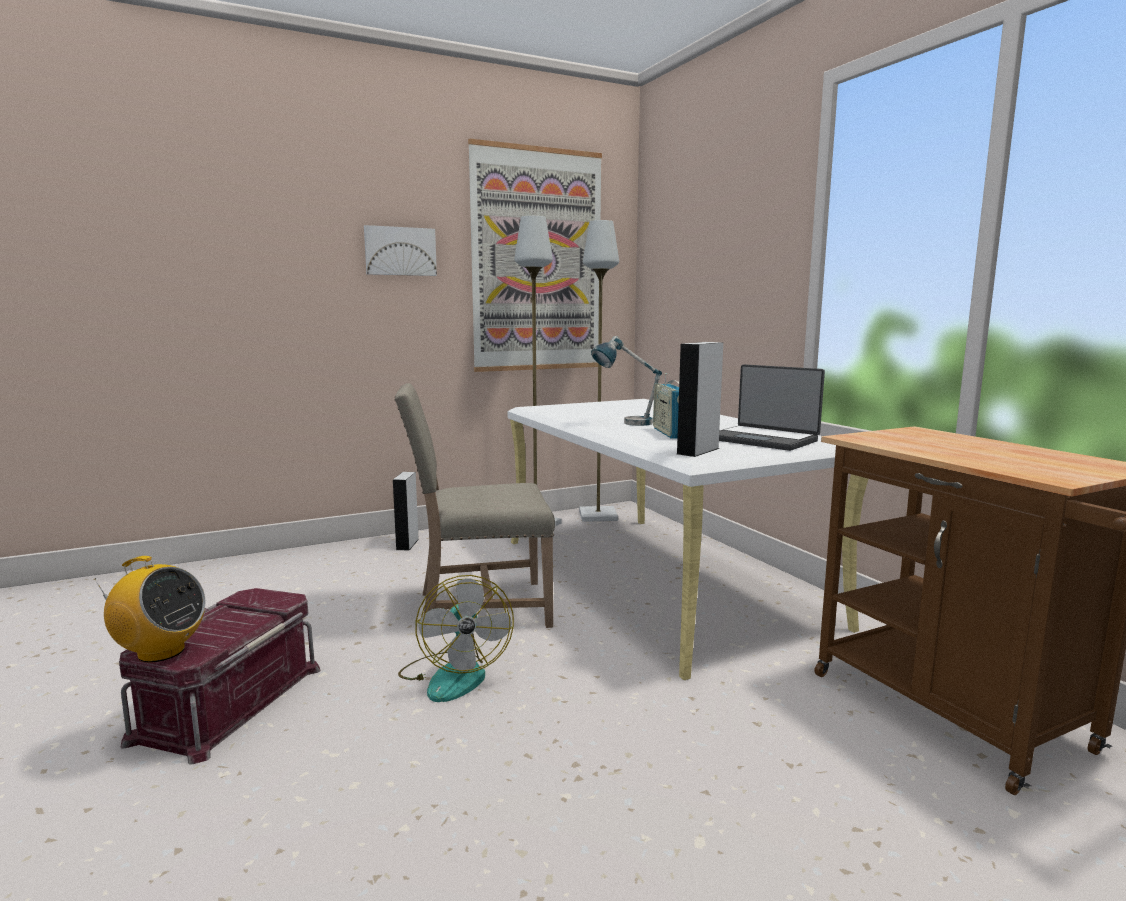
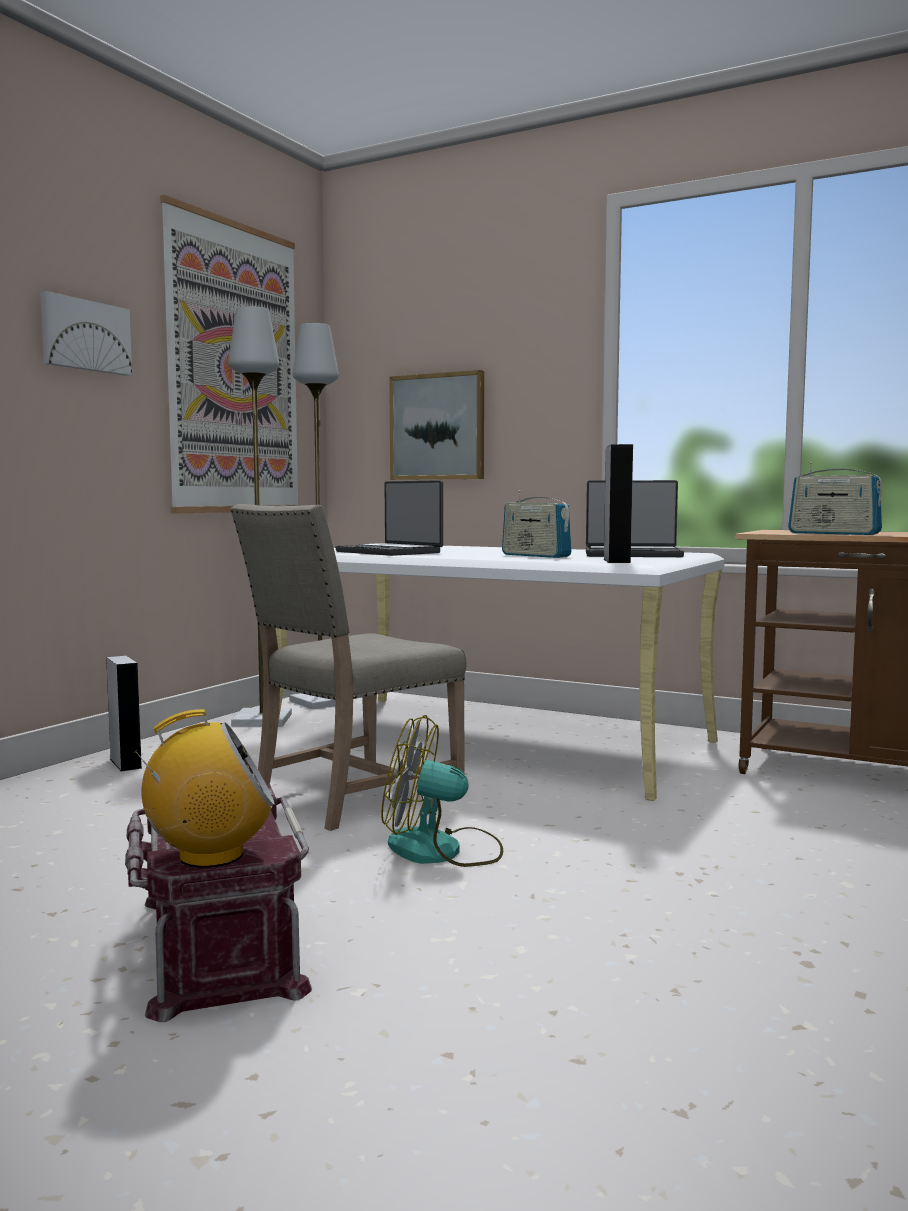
camera: 35 degrees left, 5 degrees down
fan [398,575,514,702] -> fan turned 150 degrees clockwise [381,715,503,867]
table lamp [591,336,662,426] -> none
none -> laptop [335,480,443,556]
none -> picture [389,370,484,480]
none -> radio [788,462,882,535]

